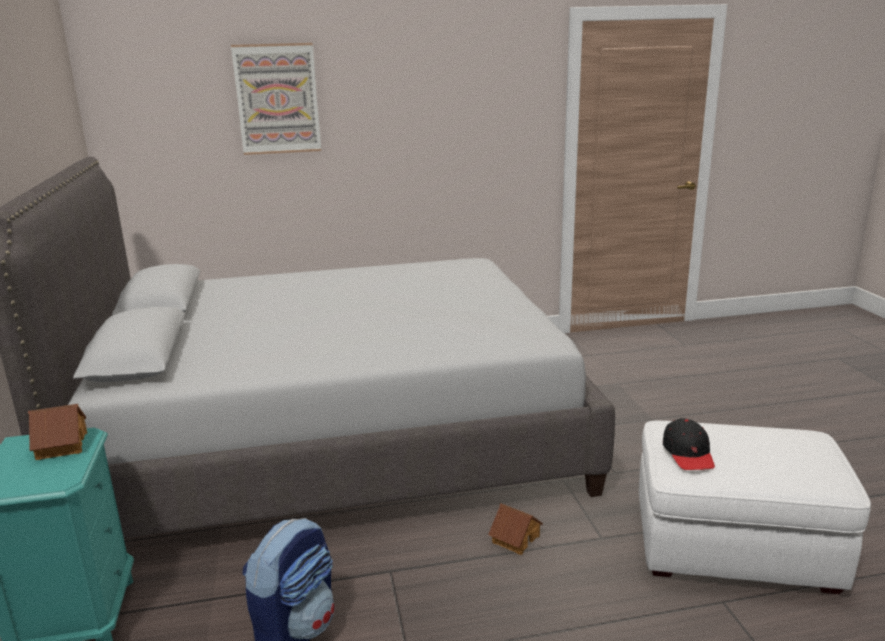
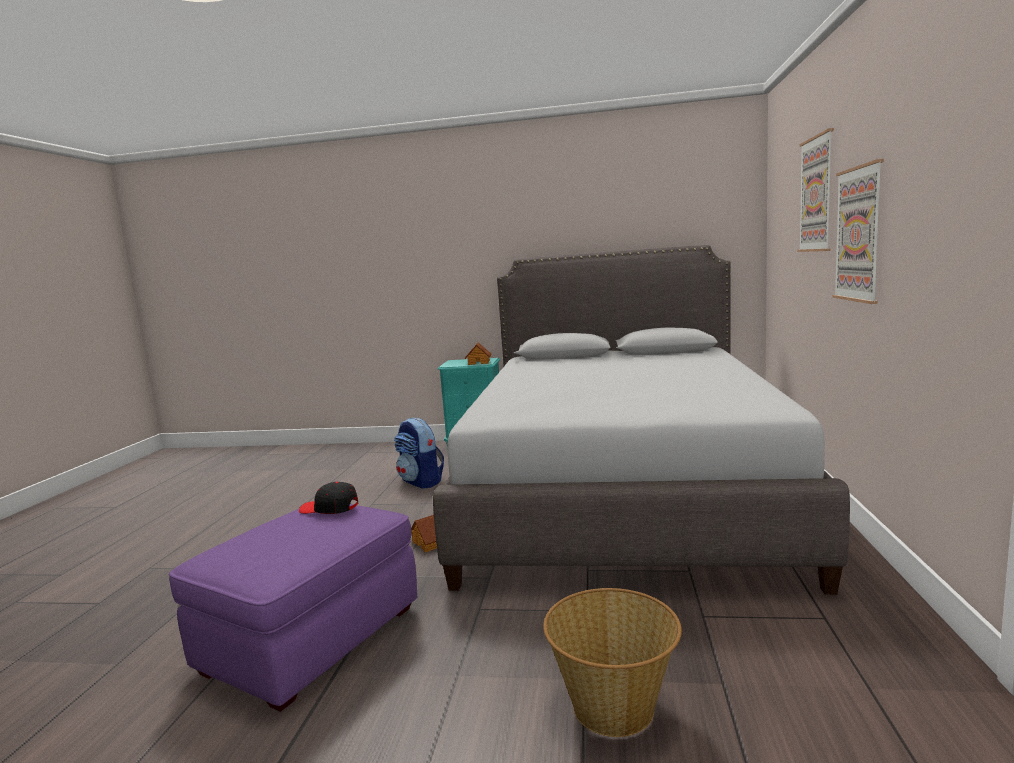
camera: 110 degrees right, 10 degrees down
white ottoman [639,421,871,594] -> purple ottoman [169,504,417,712]
none -> basket [543,588,682,737]
none -> picture [833,159,884,304]

